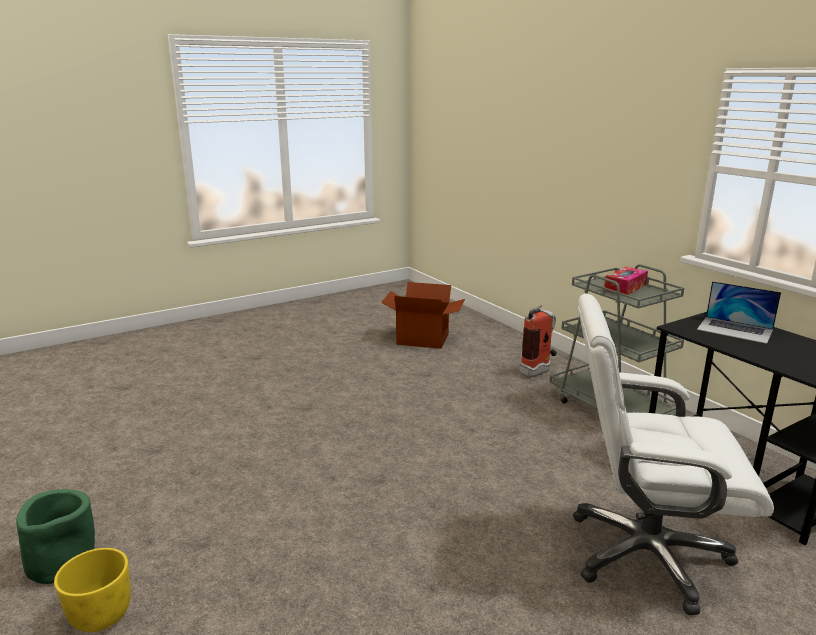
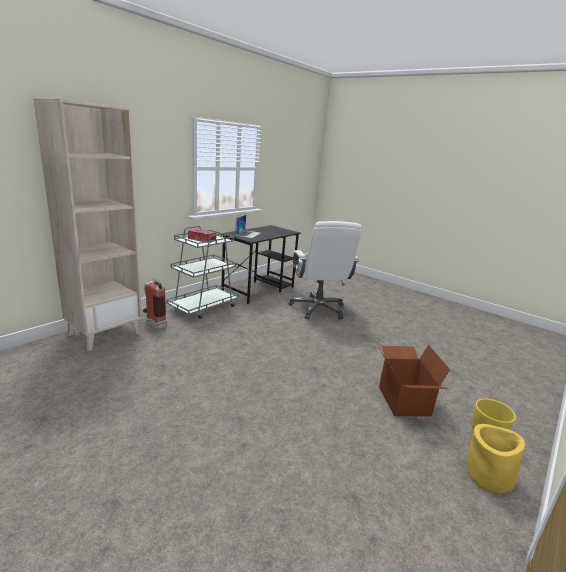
camera: 110 degrees left, 0 degrees up
green planter [17,489,95,584] -> yellow planter [467,424,525,494]
cardboard box [381,282,465,349] -> cardboard box moved to [378,345,450,417]
none -> beige bookcase [34,98,142,351]

